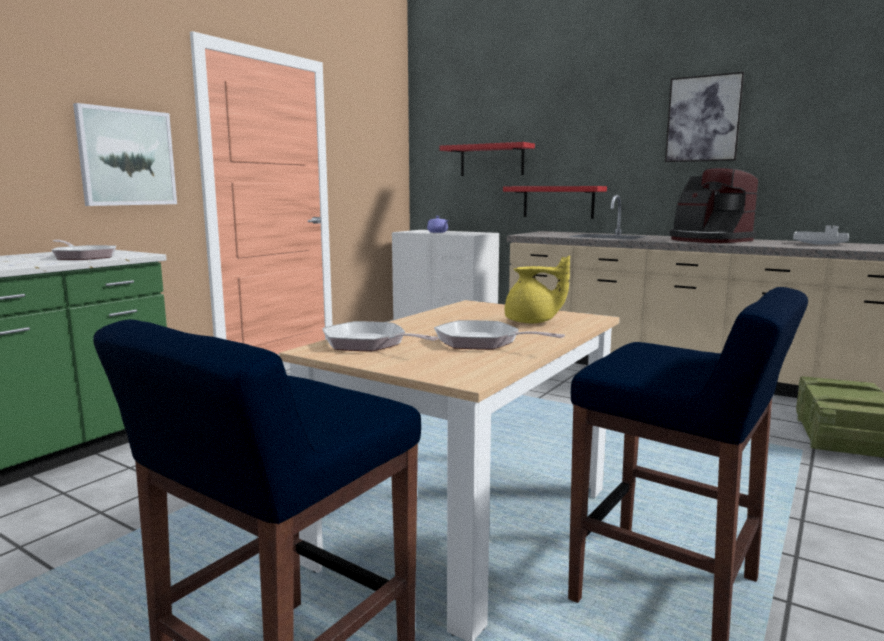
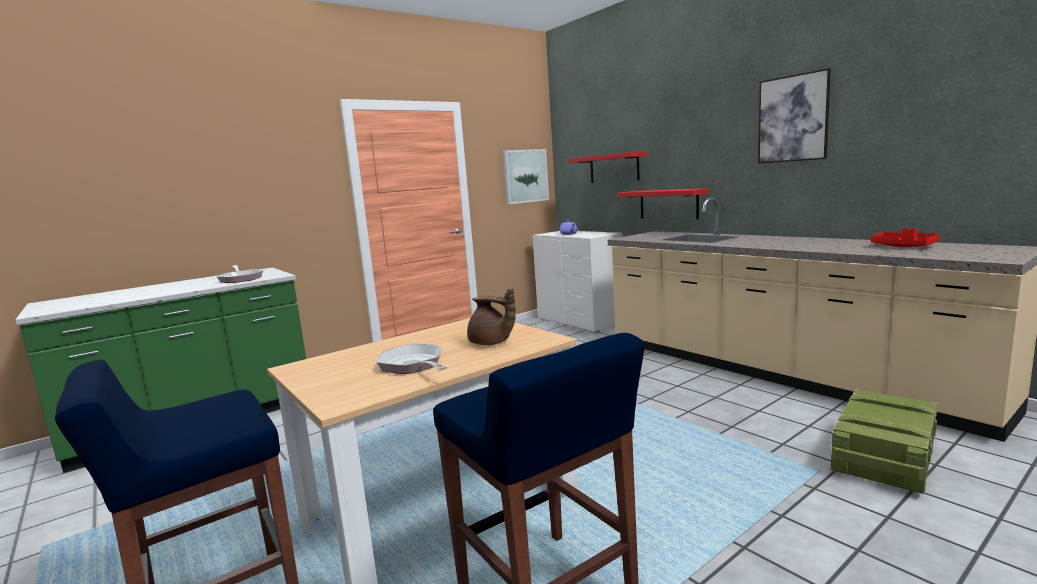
camera: 20 degrees right, 0 degrees up
picture [73,103,177,206] -> picture moved to [503,149,549,204]
frying pan [323,321,439,351] -> none
yellow teapot [505,256,570,323] -> brown teapot [467,288,516,345]
coffee machine [669,168,758,243] -> none
grey tray [793,225,849,245] -> red tray [871,228,940,247]

